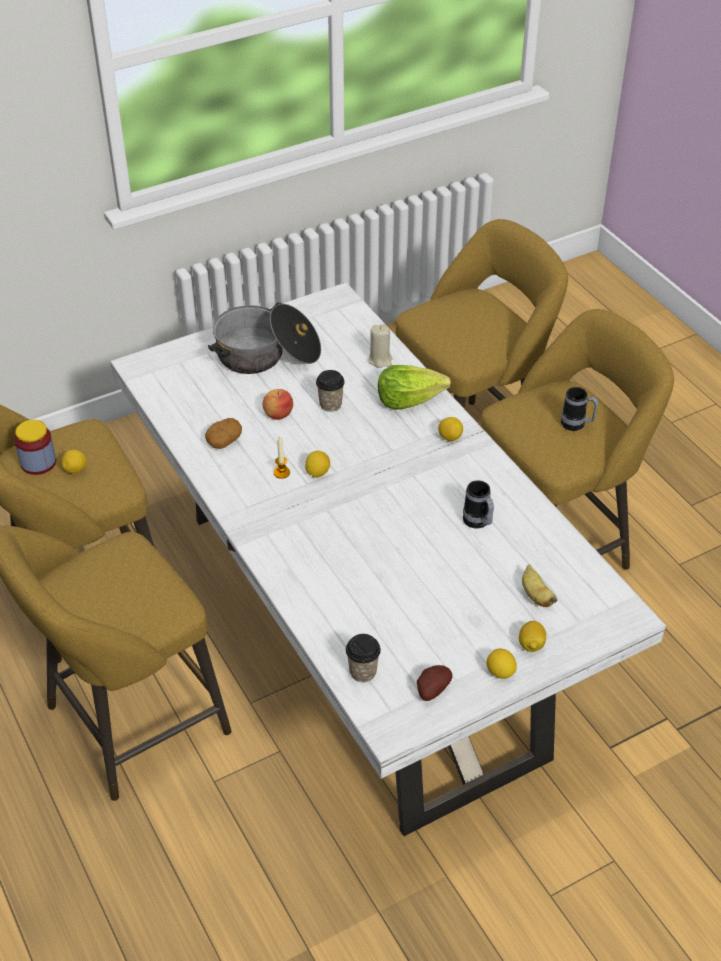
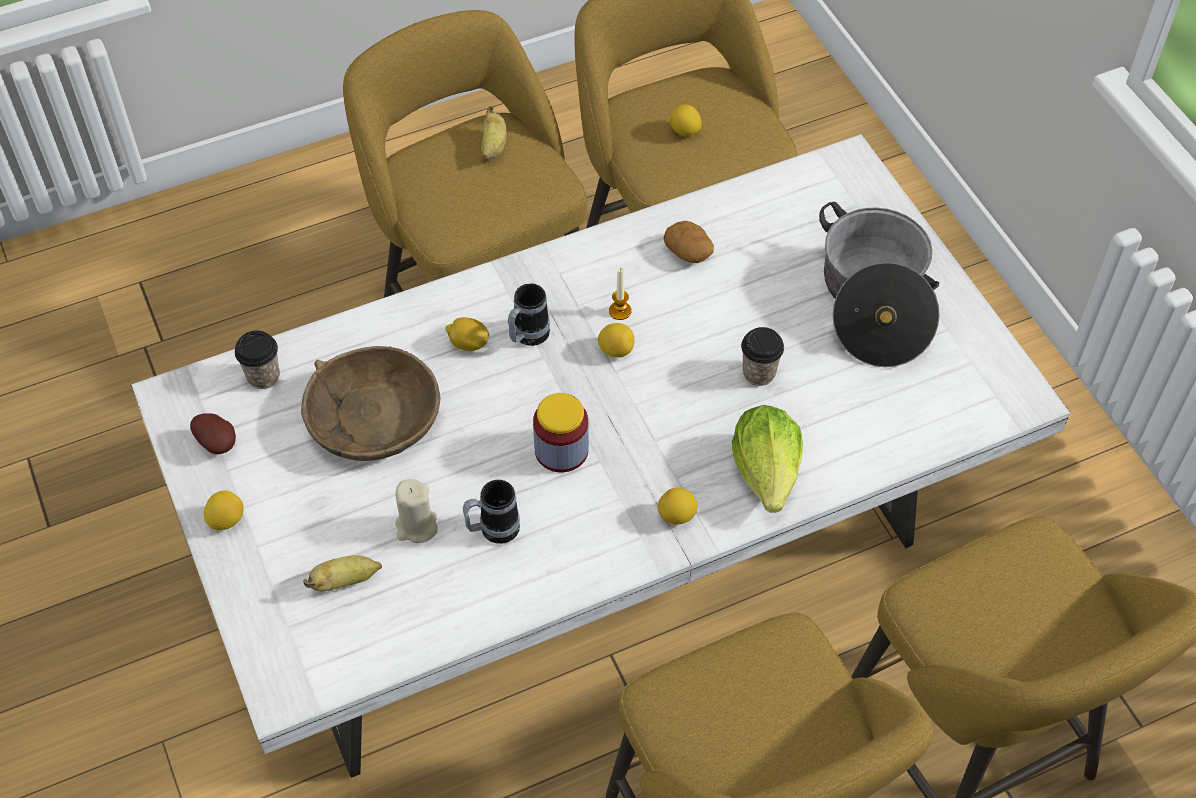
camera: 95 degrees right, 10 degrees up
jar [14,420,56,475] -> jar moved to [533,393,589,472]
apple [263,389,293,420] -> none
beige candle [368,324,393,368] -> beige candle moved to [395,479,438,543]
lemon [519,621,546,652] -> lemon moved to [445,317,489,351]
mug [561,387,598,431] -> mug moved to [508,283,550,346]
none -> brown bowl [301,346,440,461]
none -> banana [481,106,507,159]

